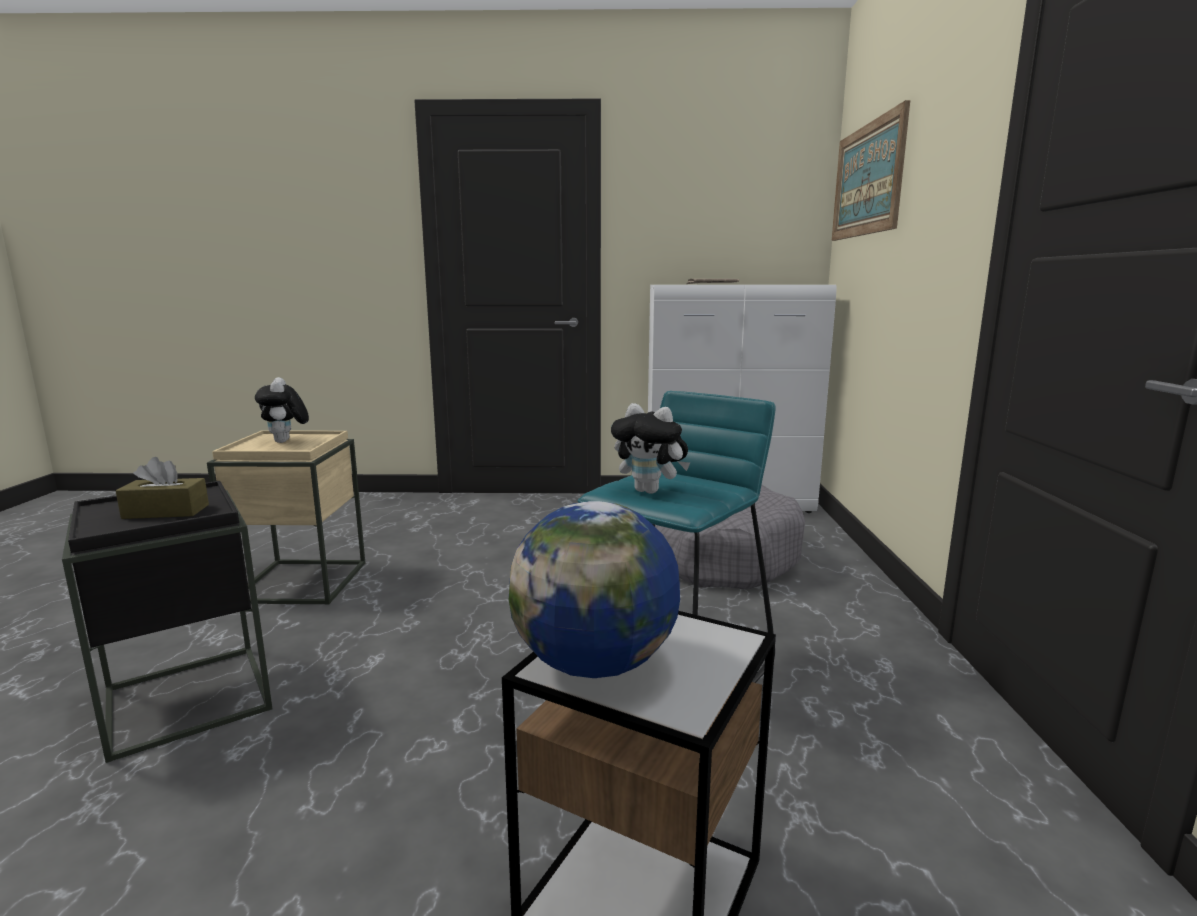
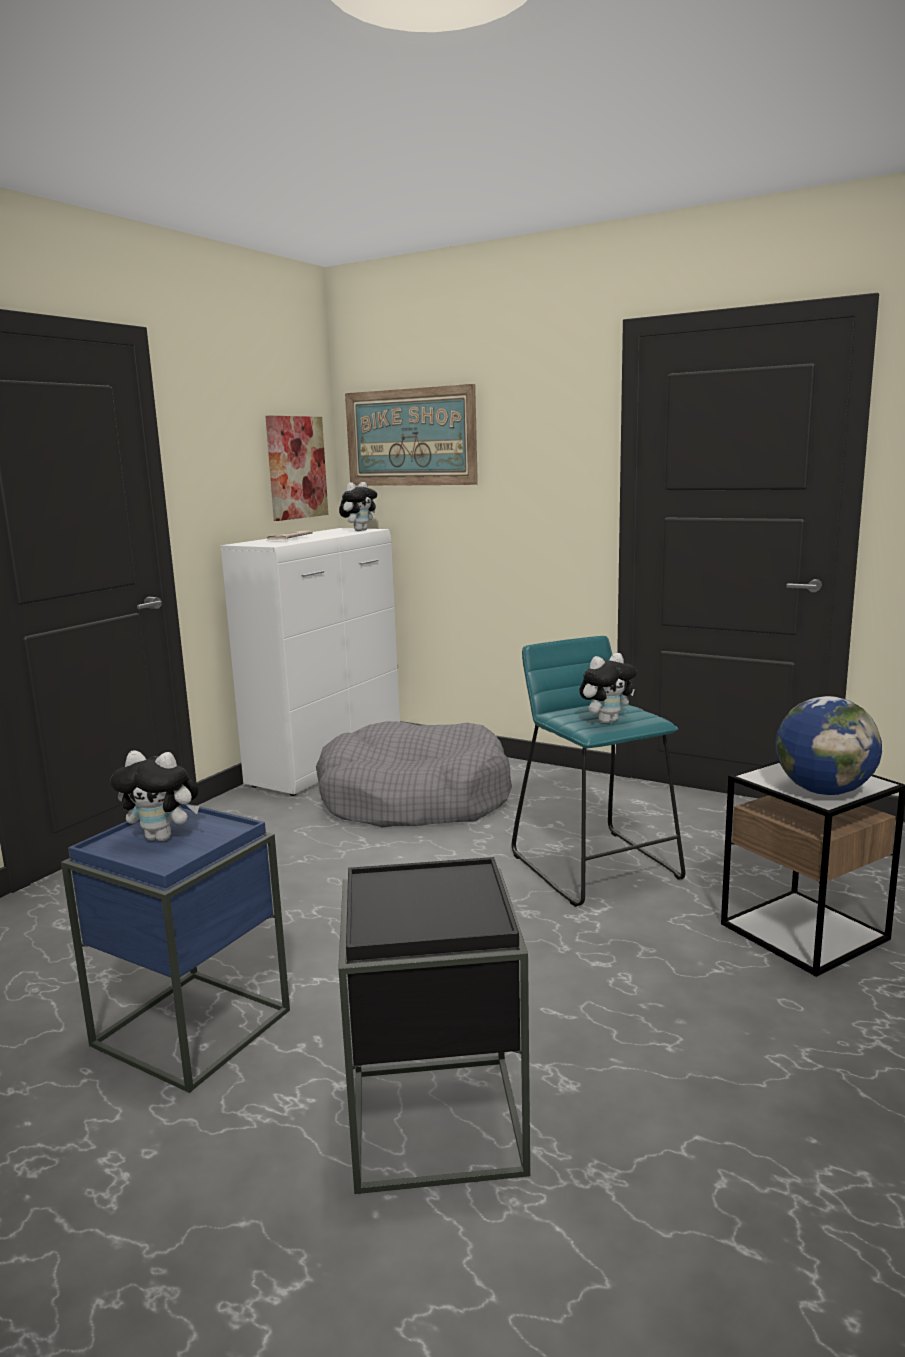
camera: 60 degrees left, 0 degrees up
brown tissue box [116,457,209,519] -> none
beige side table [207,430,365,605] -> blue side table [61,804,290,1093]
none -> picture [265,416,328,521]
none -> plush toy [339,482,377,531]

